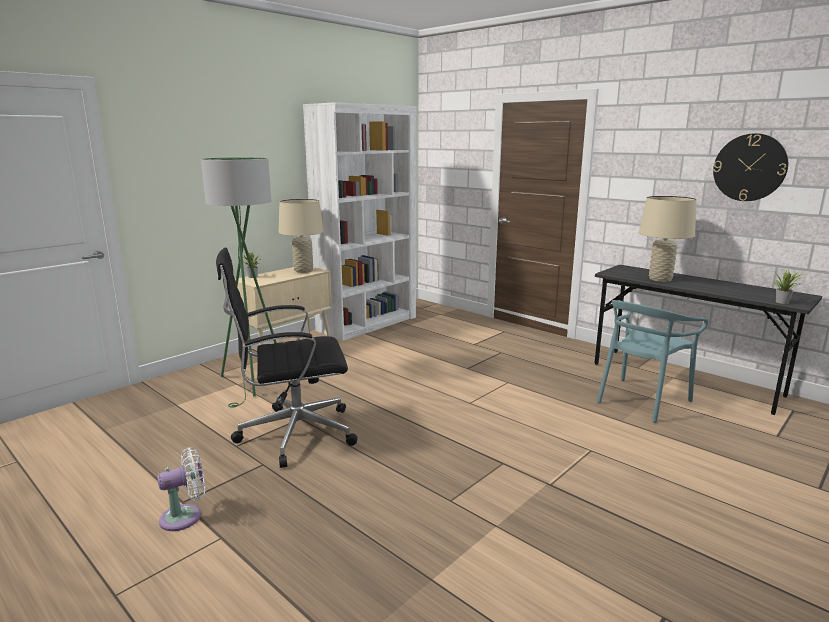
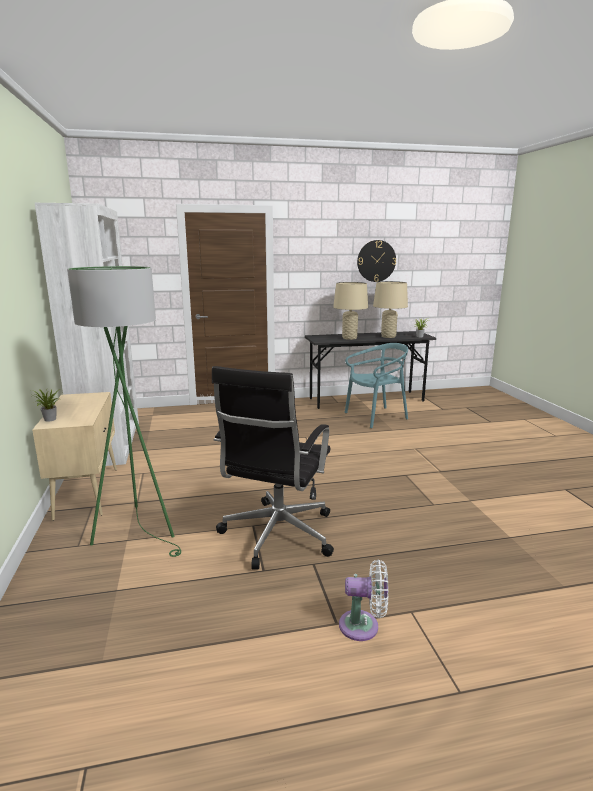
camera: 55 degrees left, 0 degrees up
white fan [157,447,205,531] -> white fan turned 90 degrees clockwise [339,560,389,641]
beige table lamp [279,199,324,273] -> beige table lamp moved to [373,281,408,338]
turquoise chair [597,300,708,423] -> turquoise chair turned 105 degrees counterclockwise [344,343,408,428]

